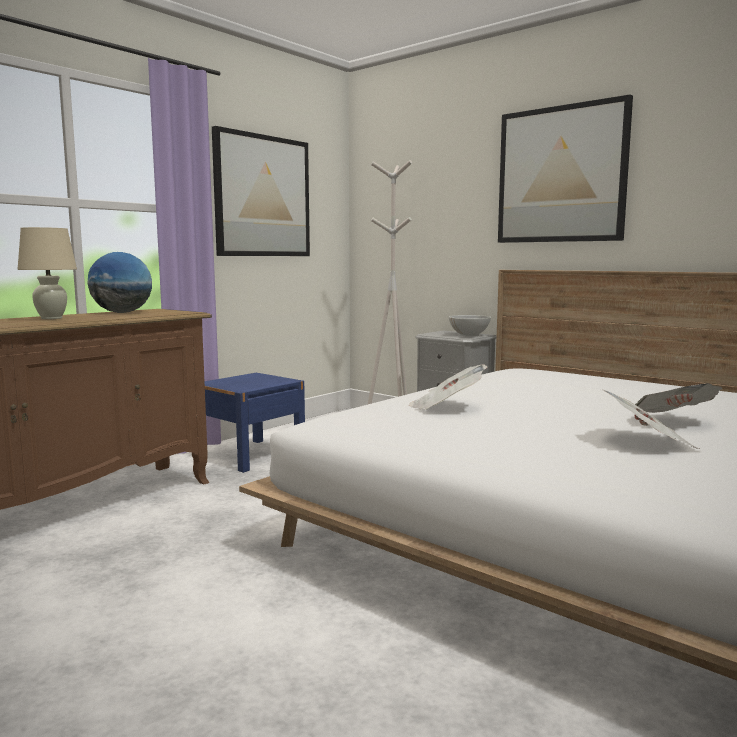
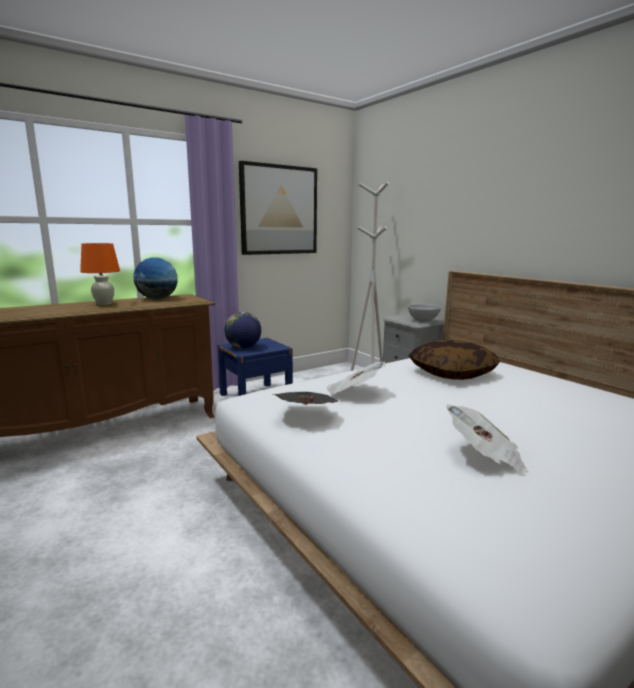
camera: 15 degrees right, 5 degrees up
beige table lamp [18,227,77,319] -> orange table lamp [80,243,120,305]
picture [498,94,633,243] -> none
newspaper [635,383,722,413] -> newspaper moved to [273,392,338,405]
none -> globe [224,312,261,349]
none -> pillow [408,340,500,380]

